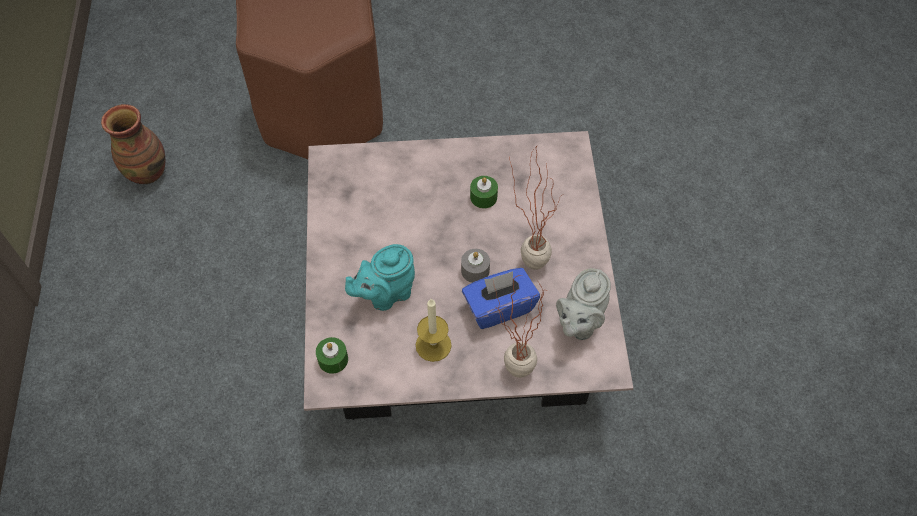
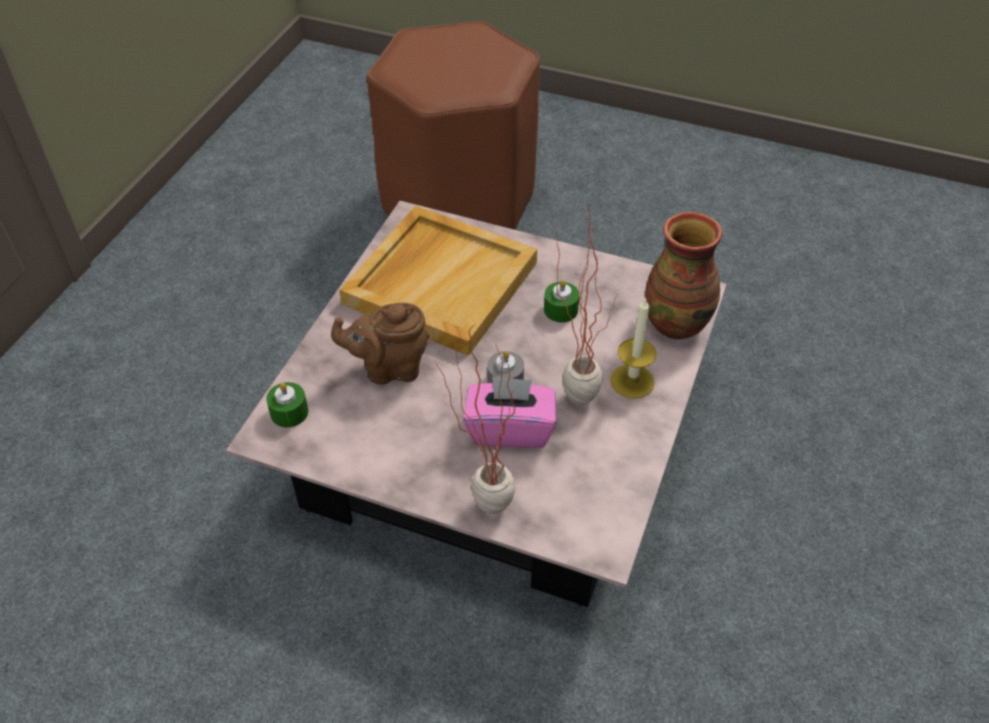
camera: 25 degrees right, 10 degrees down
vase [101,104,166,184] -> vase moved to [645,212,722,339]
turquoise teapot [345,244,415,311] -> brown teapot [331,303,429,385]
candle [416,299,451,362] -> candle moved to [610,297,656,399]
blue tissue box [462,268,540,329] -> pink tissue box [463,376,556,448]
grey teapot [556,268,611,340] -> none
none -> beige tray [339,206,537,356]

